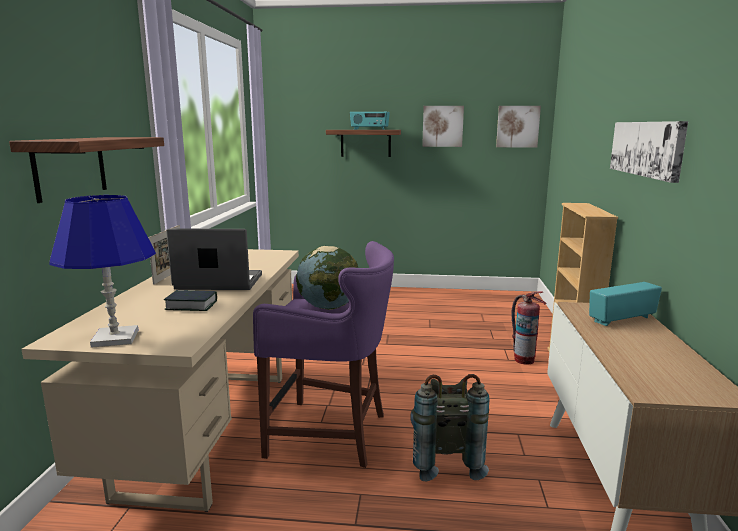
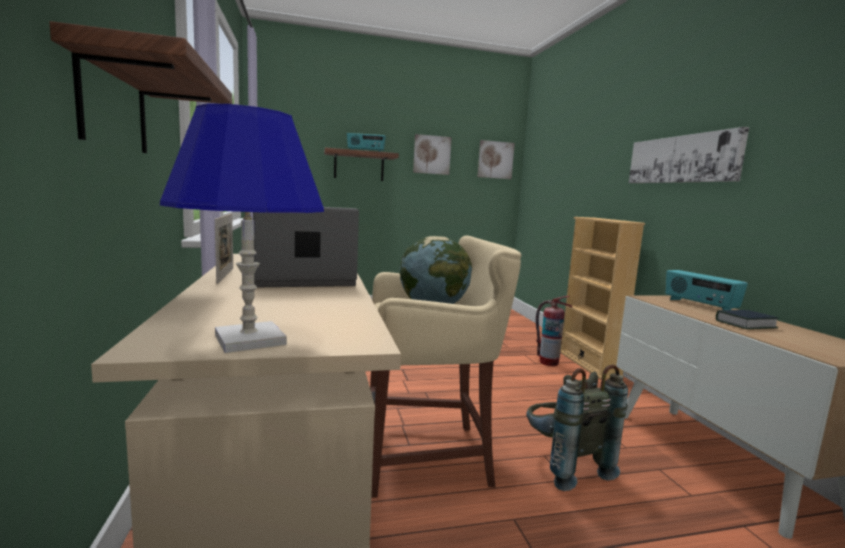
camera: 20 degrees left, 5 degrees down
book [164,290,217,311] -> book moved to [716,310,779,329]
purple stool [253,241,394,468] -> beige stool [370,236,521,498]
radio [589,282,662,326] -> radio turned 75 degrees counterclockwise [666,270,748,310]

